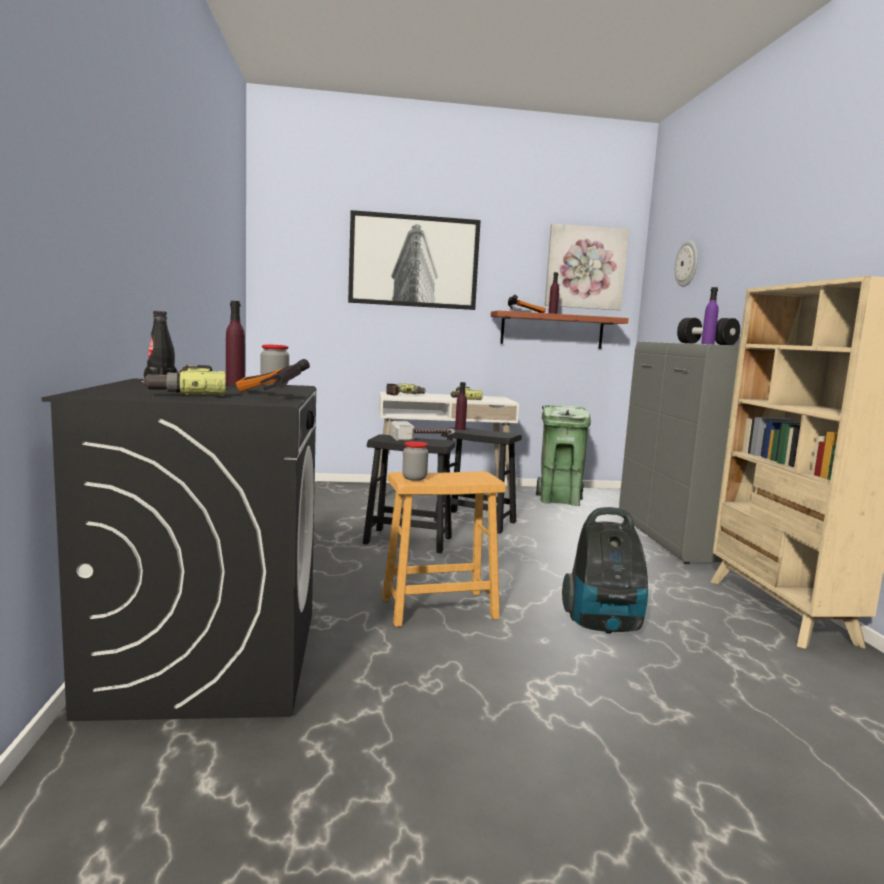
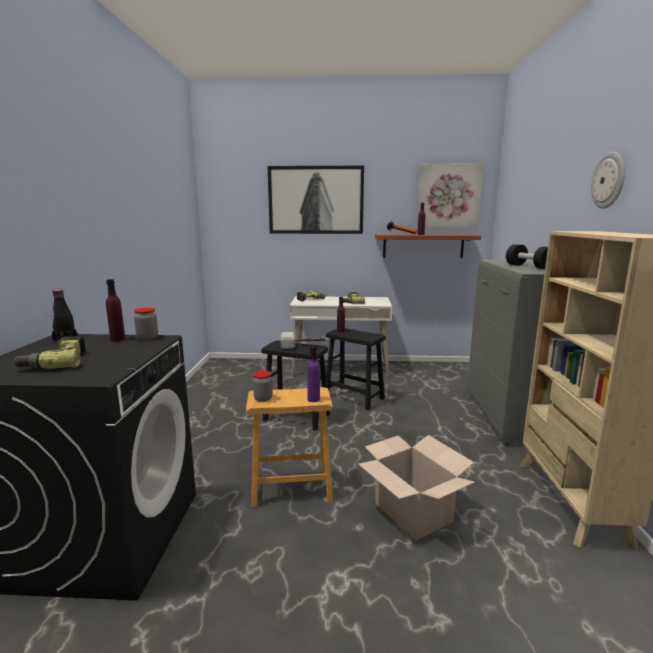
camera: 10 degrees right, 5 degrees up
hammer [235,359,310,392] -> none
green trash can [536,405,591,506] -> none
vacuum cleaner [562,507,648,634] -> cardboard box [358,435,475,540]
wall clock [675,240,698,287] -> wall clock moved to [591,152,625,209]
purple bottle [701,287,718,344] -> purple bottle moved to [307,346,320,402]

